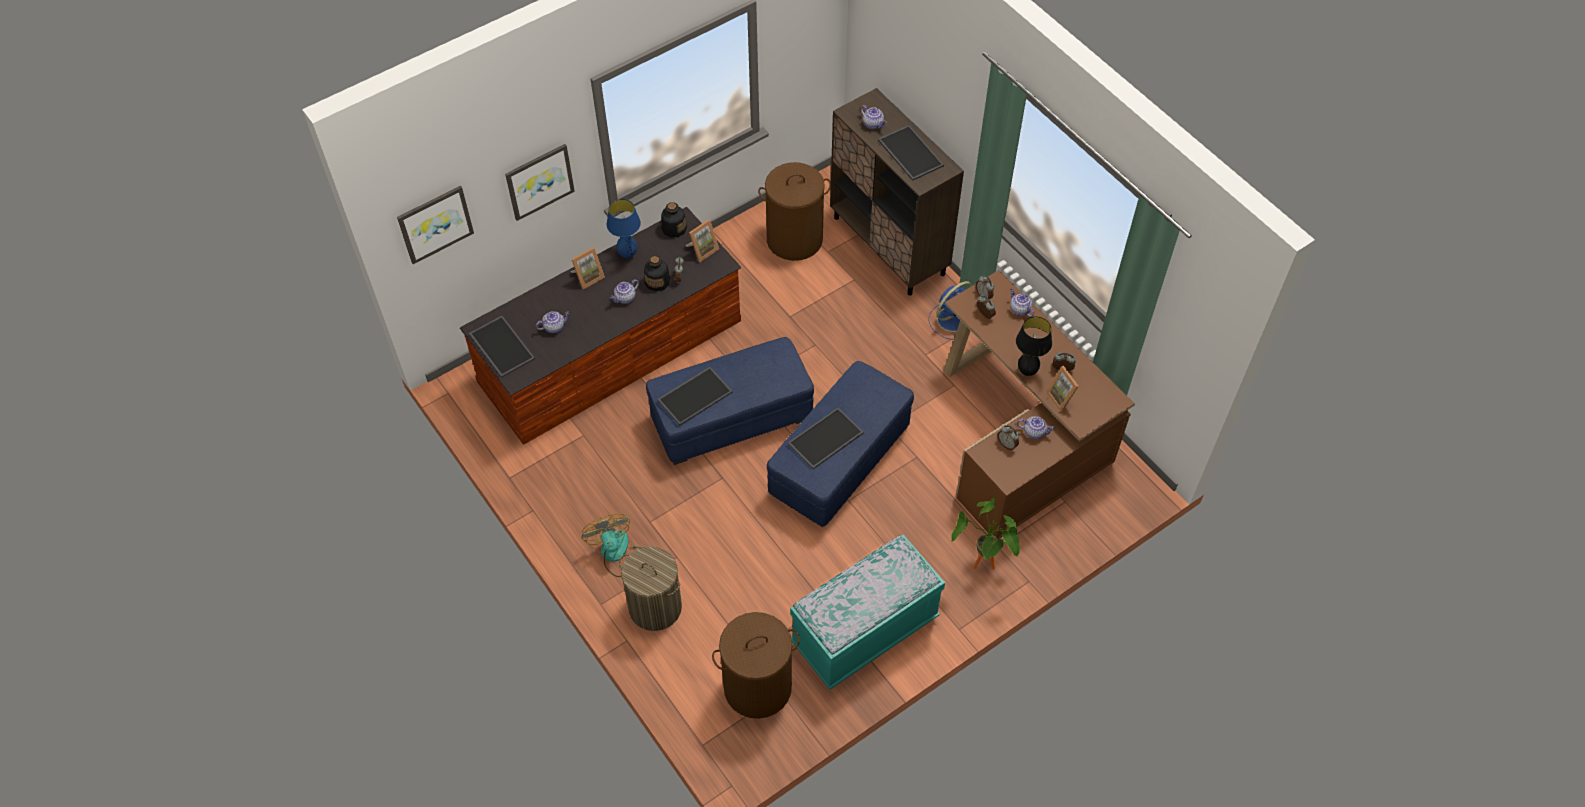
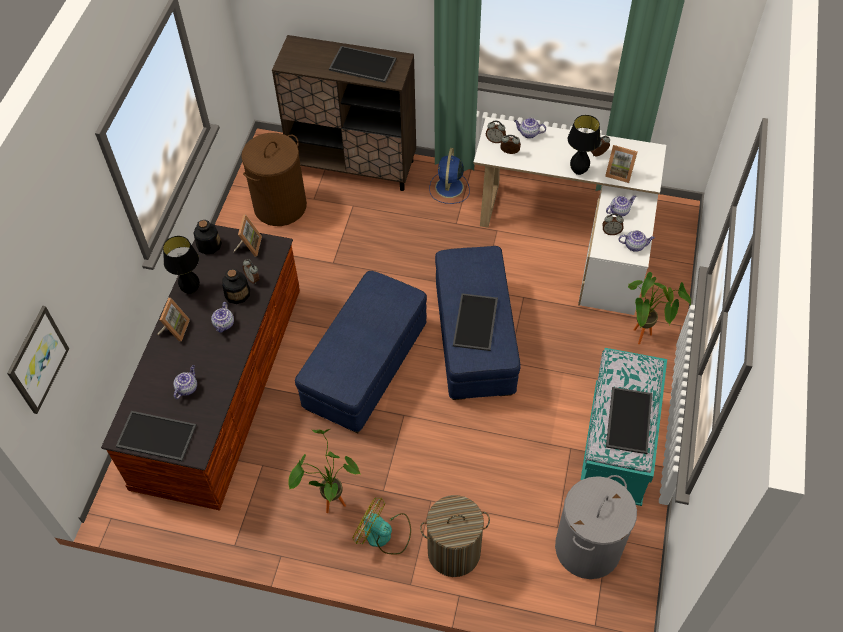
camera: 40 degrees left, 0 degrees up
picture [505,144,575,221] -> none
blue table lamp [607,199,641,259] -> black table lamp [163,236,200,294]
tray [657,367,733,425] -> tray moved to [606,387,652,454]
brown laundry basket [712,612,800,719] -> grey laundry basket [555,475,637,579]
teapot [861,105,887,129] -> teapot moved to [619,230,655,252]
brown desk [943,270,1135,539] -> white desk [473,117,667,315]
none -> potted plant [288,429,360,513]

